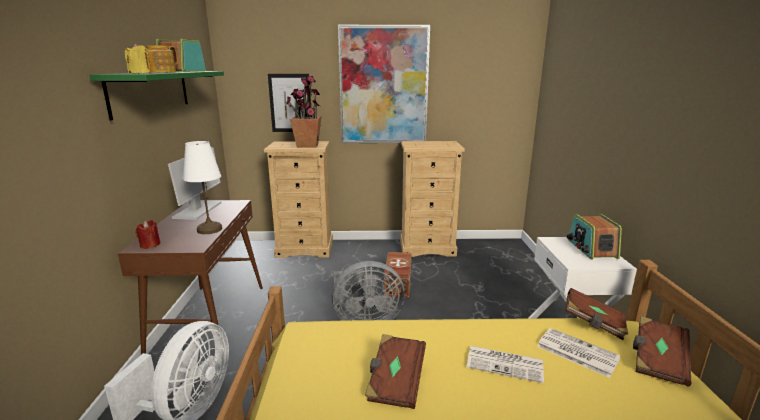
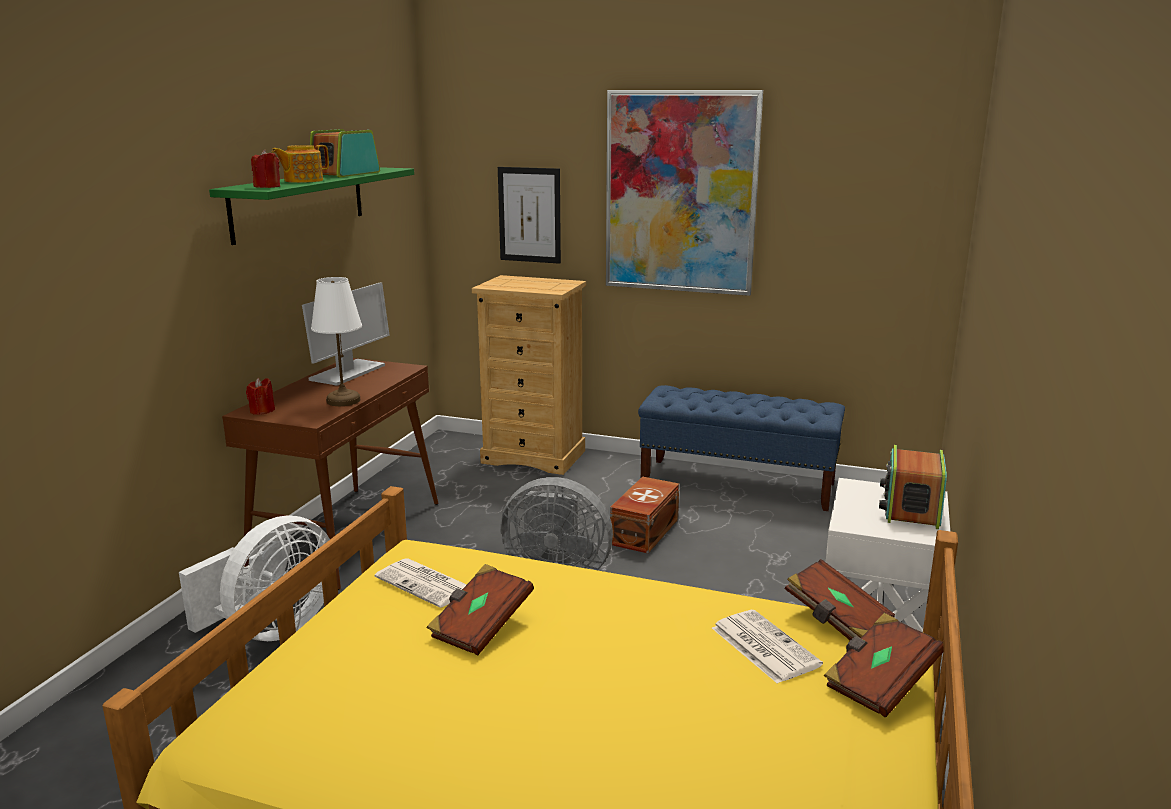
camera: 20 degrees right, 0 degrees up
yellow candle [124,44,150,73] -> red candle [251,150,280,188]
potted plant [286,76,321,148] -> none
beige dresser [400,141,465,257] -> blue bench [638,385,845,511]
newspaper [467,346,544,383] -> newspaper moved to [375,558,467,608]

